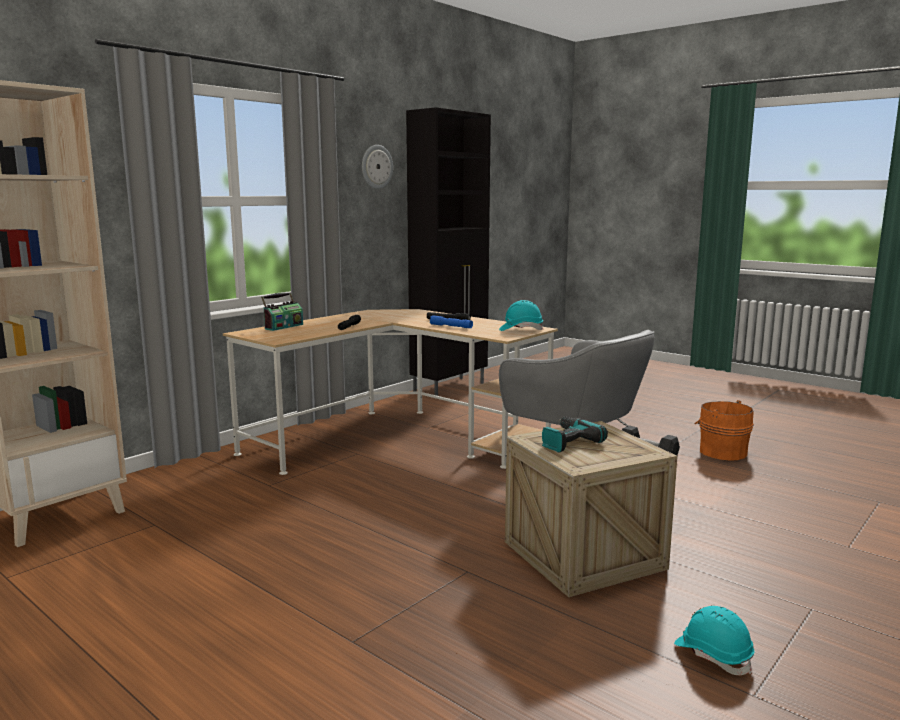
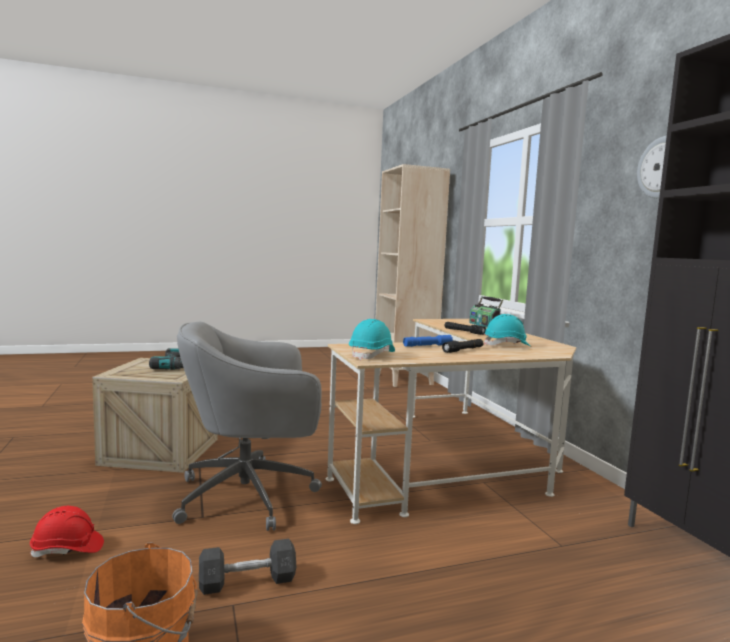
camera: 120 degrees right, 5 degrees down
turquoise hard hat [674,606,755,675] -> turquoise hard hat moved to [484,314,530,346]
none -> red hard hat [30,506,104,557]

